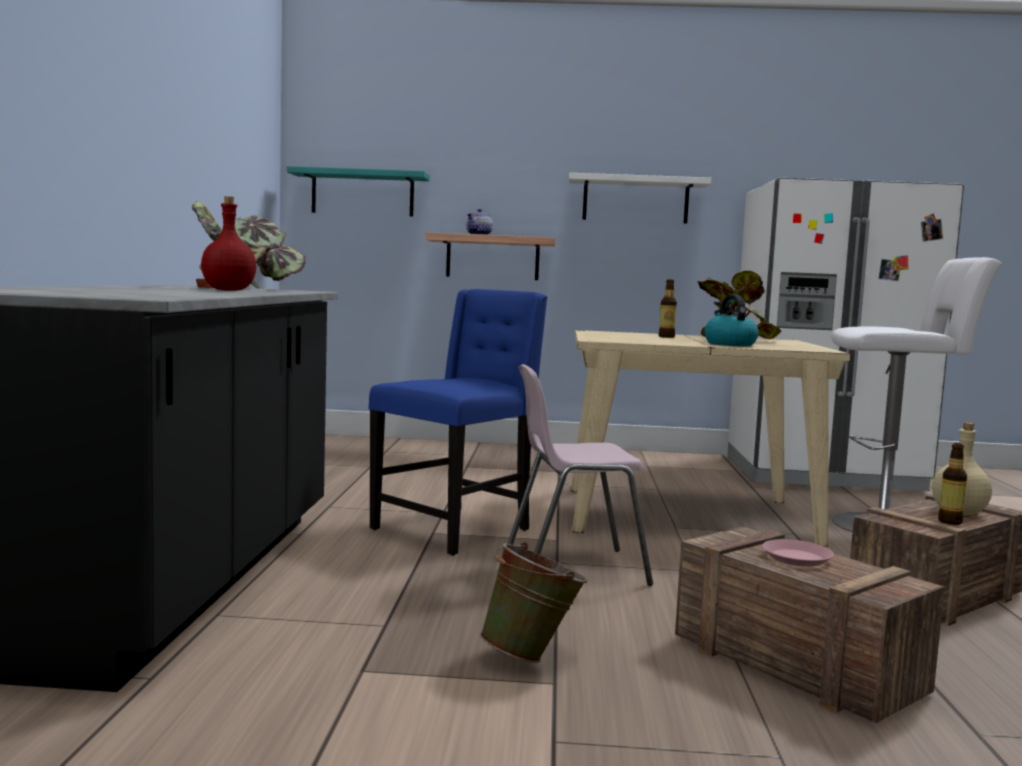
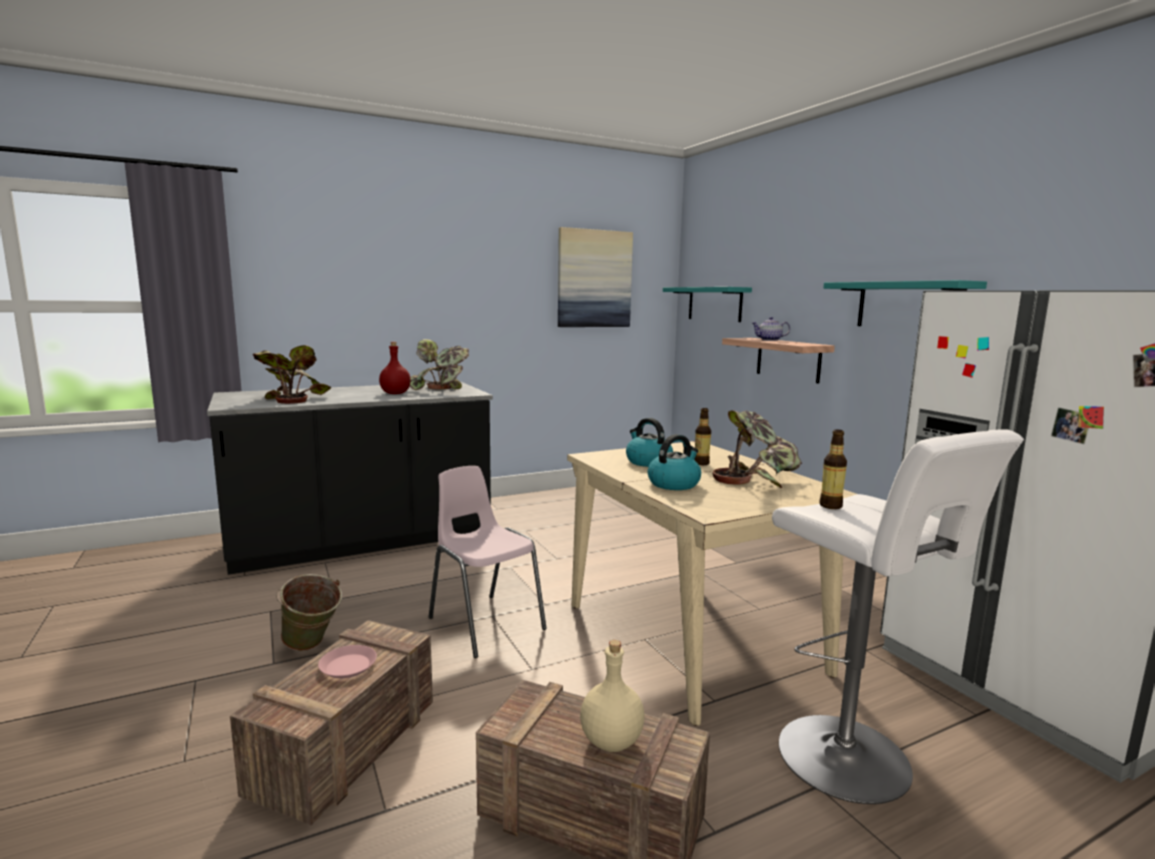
camera: 60 degrees right, 5 degrees up
blue chair [369,289,548,556] -> none
white shelf [569,173,711,224] -> turquoise shelf [823,280,987,326]
bottle [938,443,967,525] -> bottle moved to [819,430,847,509]
none -> potted plant [253,345,331,404]
none -> picture [558,227,633,327]
none -> kettle [626,418,673,467]

